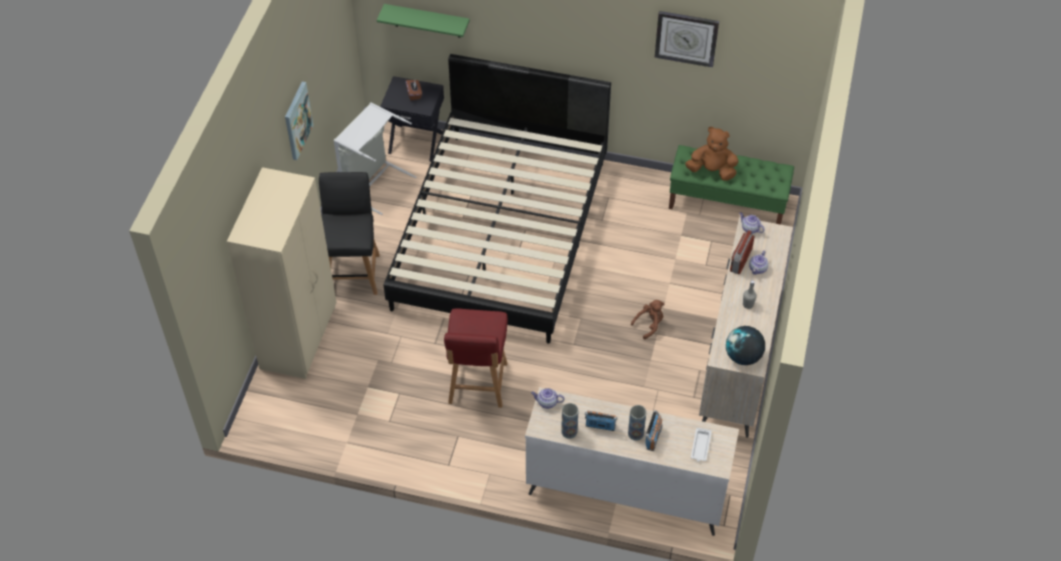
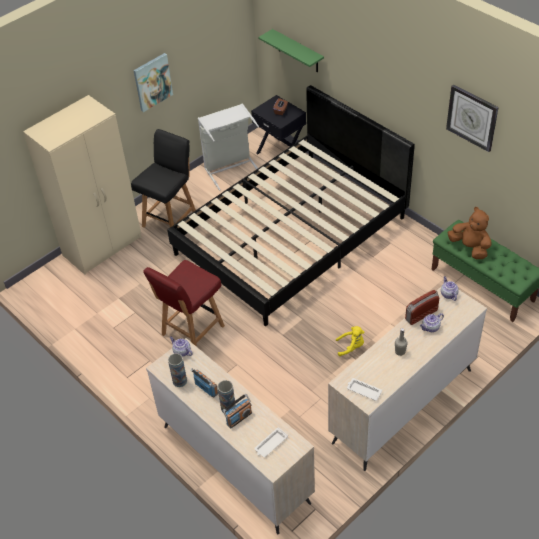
camera: 35 degrees right, 5 degrees down
brown plush toy [631,300,664,339] -> yellow plush toy [336,326,364,356]
globe [726,326,765,365] -> white tray [347,378,382,401]

